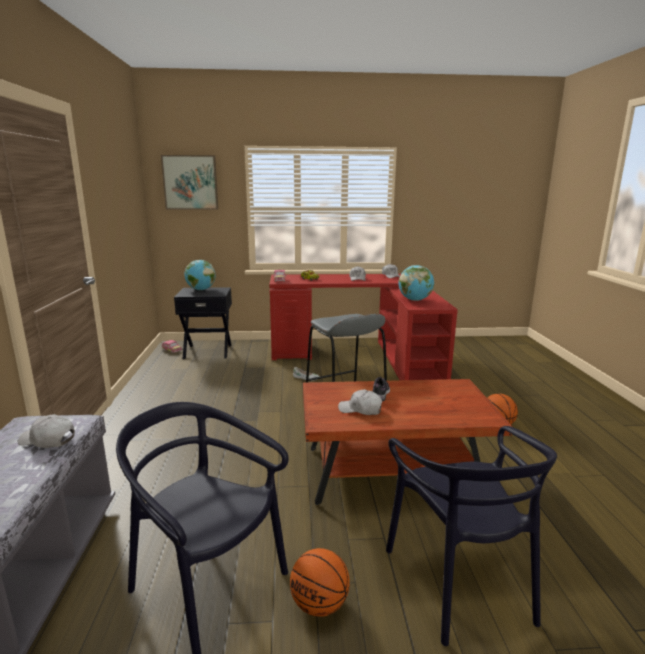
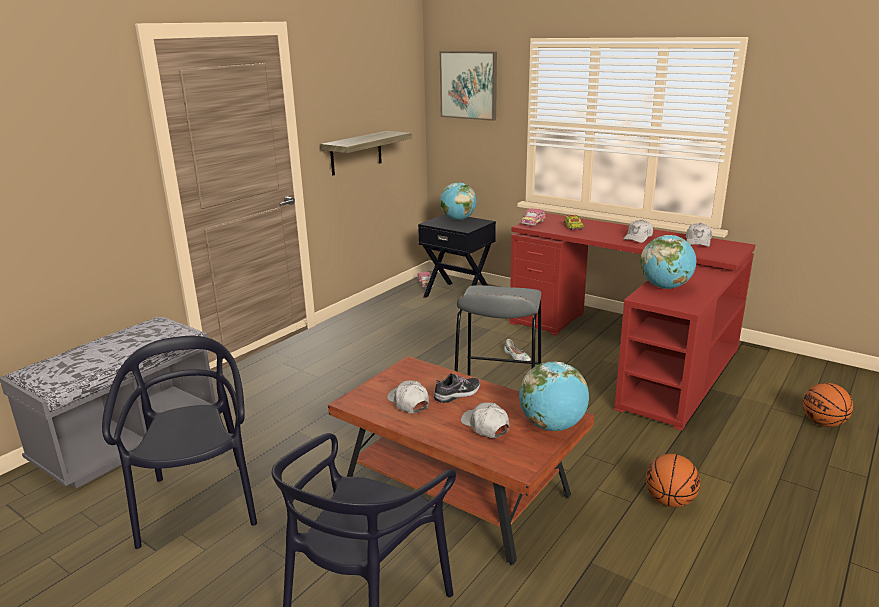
camera: 40 degrees right, 5 degrees up
white cap [18,414,75,448] -> white cap moved to [461,402,509,438]
basketball [290,548,350,617] -> basketball moved to [803,383,853,427]
none -> shelf [321,131,412,175]
none -> globe [519,361,589,431]

